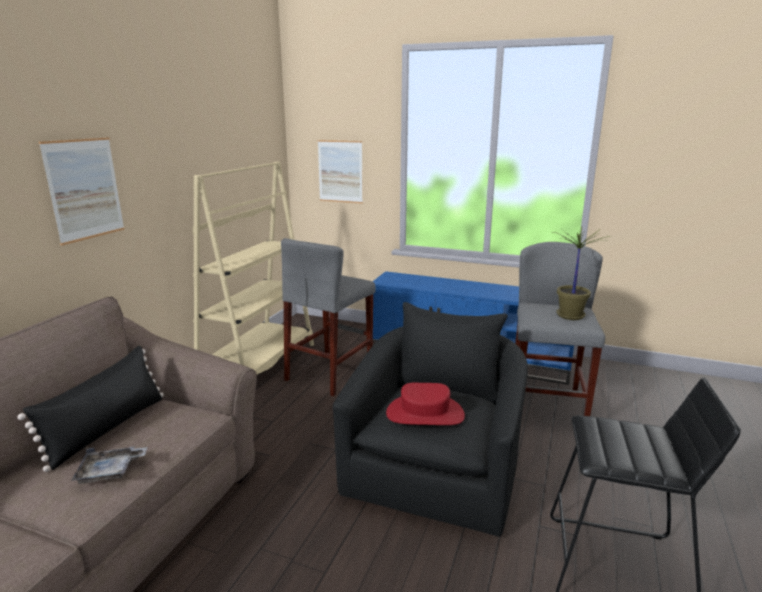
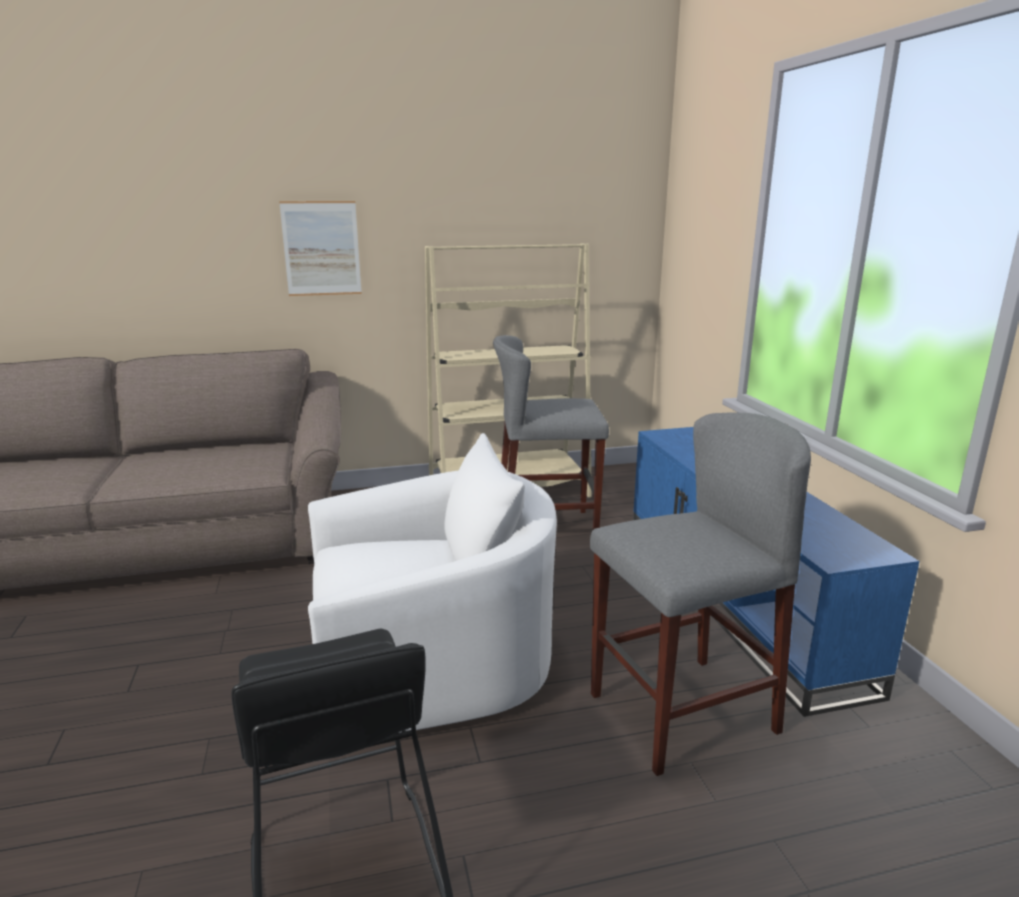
camera: 55 degrees right, 0 degrees up
black pillow [17,346,164,472] -> none
grey tray [71,446,147,484] -> none
picture [318,140,363,203] -> none
black armchair [333,302,528,537] -> white armchair [308,433,557,733]
red hat [386,383,465,425] -> none
potted plant [551,227,610,320] -> none

